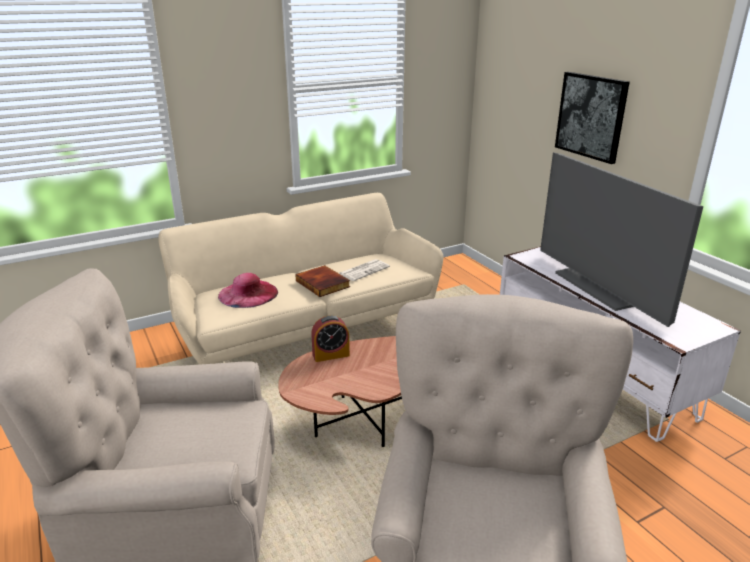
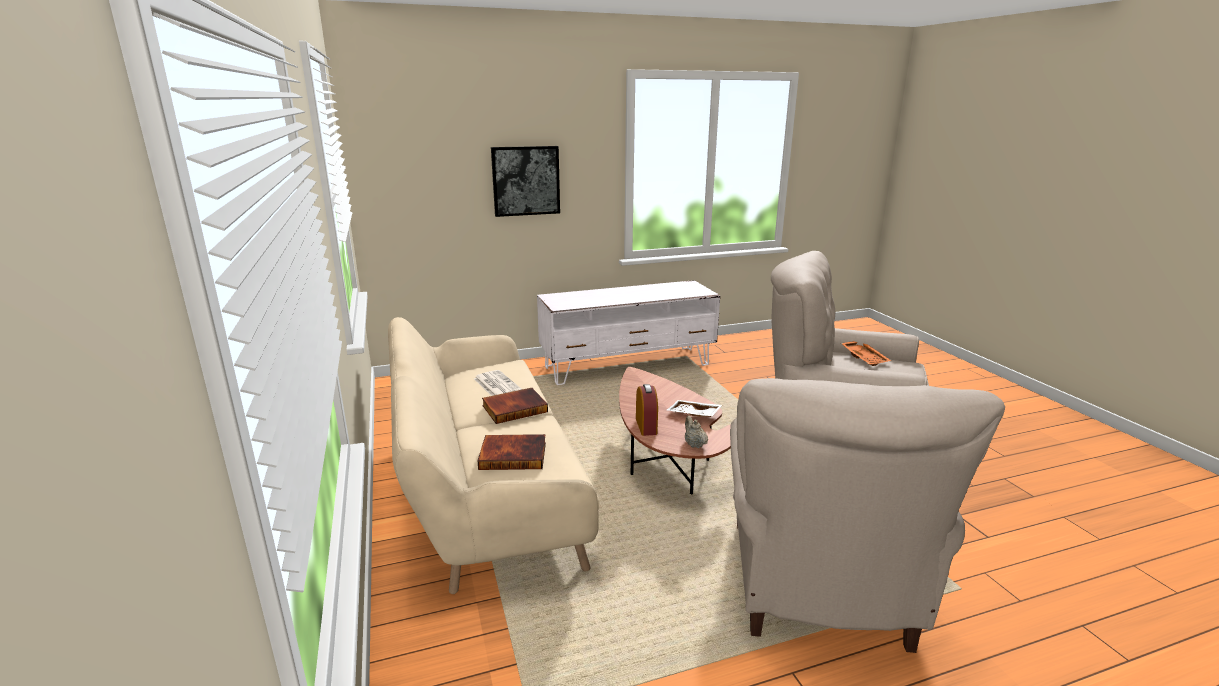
camera: 80 degrees left, 5 degrees down
pink hat [218,273,278,308] -> book [478,434,546,470]
television [540,152,703,327] -> none
none -> white tray [667,400,722,417]
none -> beige teapot [685,416,708,448]
none -> orange tray [841,341,891,366]

